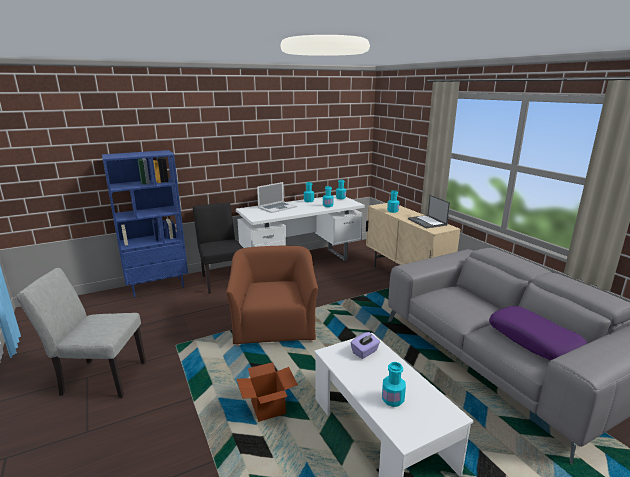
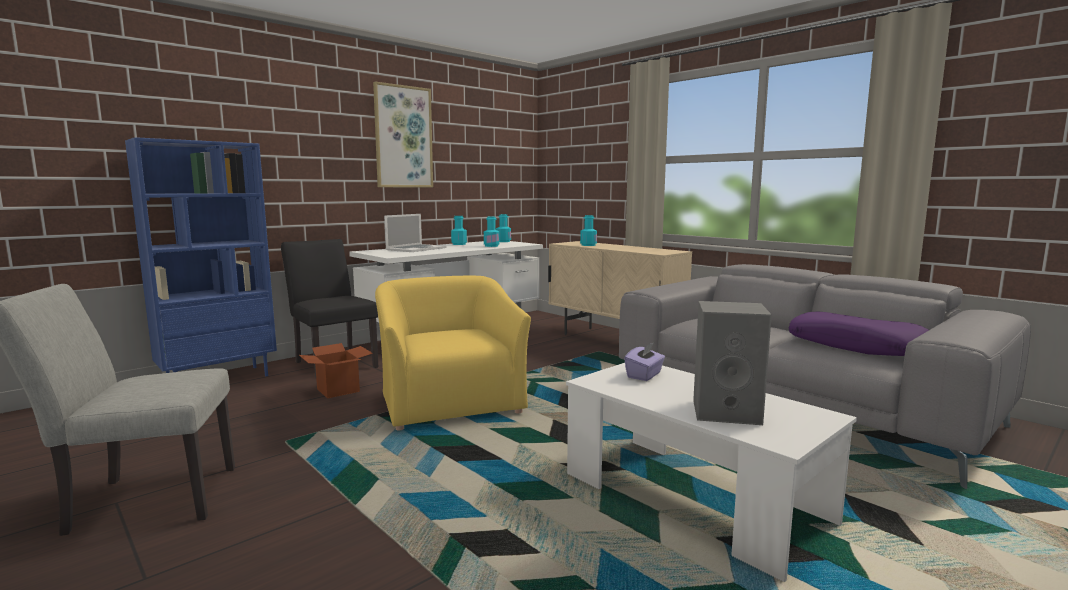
camera: 15 degrees left, 10 degrees down
brown armchair [226,246,318,346] -> yellow armchair [375,276,531,430]
cardboard box [237,362,298,422] -> cardboard box moved to [299,343,373,399]
turquoise bottle [382,362,406,407] -> grey speaker [693,301,772,425]
laptop [408,195,450,228] -> none
none -> picture [373,81,433,187]

